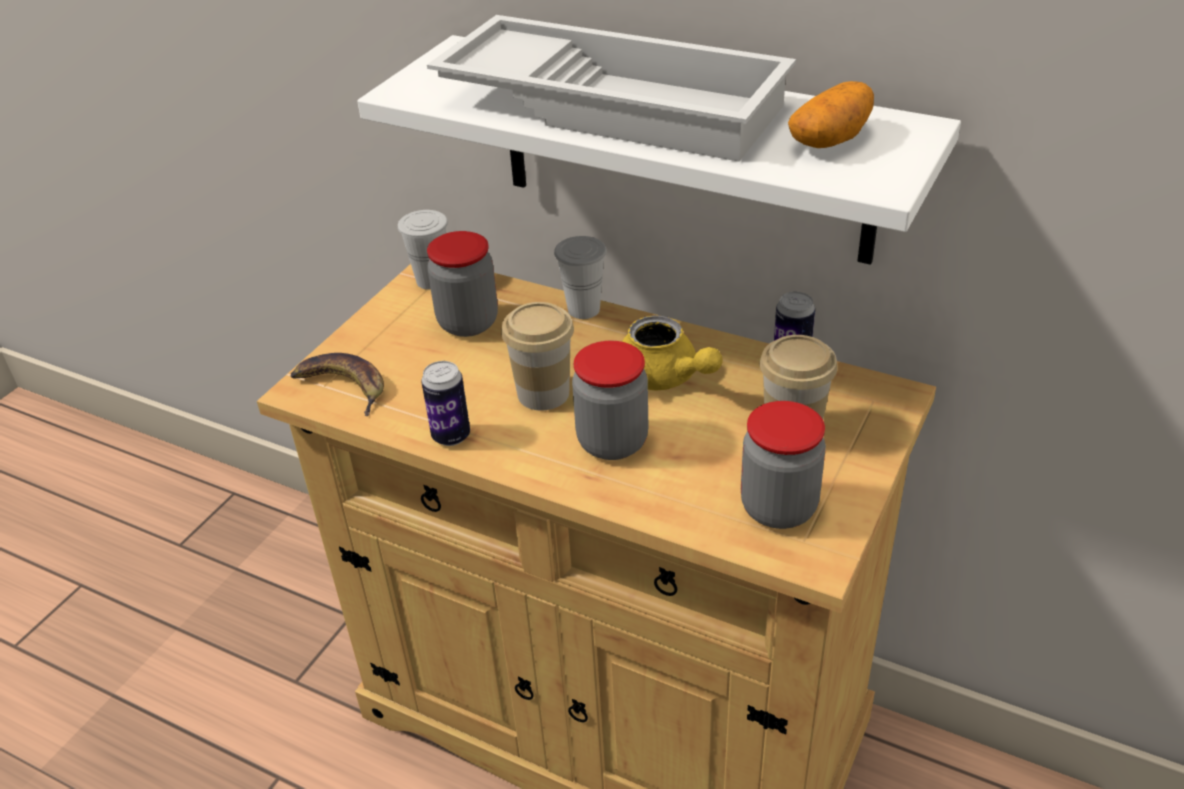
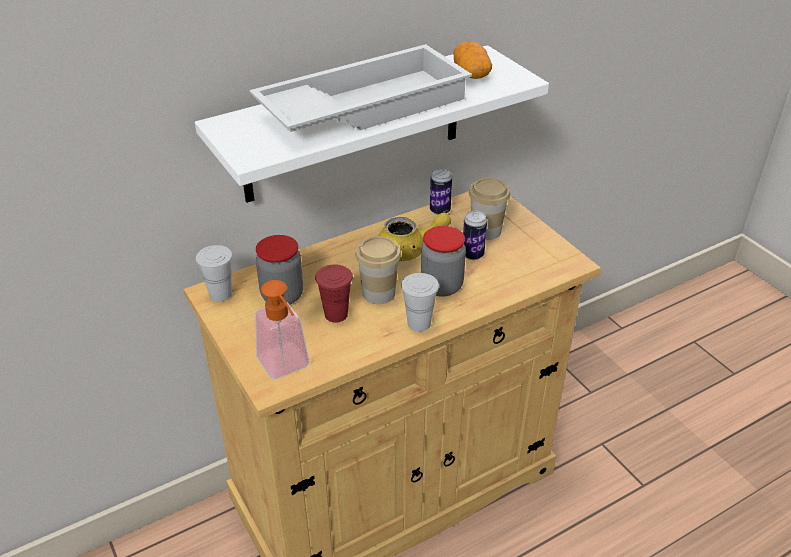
camera: 60 degrees left, 0 degrees up
banana [290,353,384,416] -> soap dispenser [255,280,309,379]
can [421,361,470,446] -> can moved to [463,211,487,260]
white cup [554,236,607,319] -> white cup moved to [401,273,439,332]
jar [741,401,826,529] -> none
none -> red cup [315,264,353,323]

